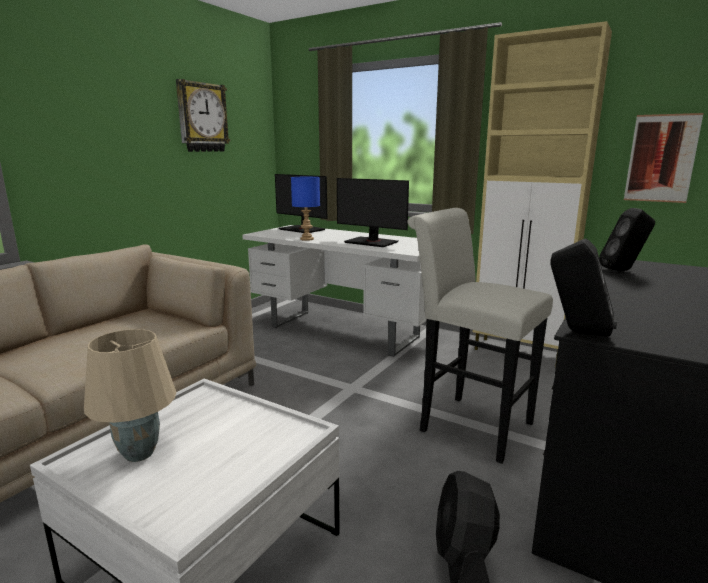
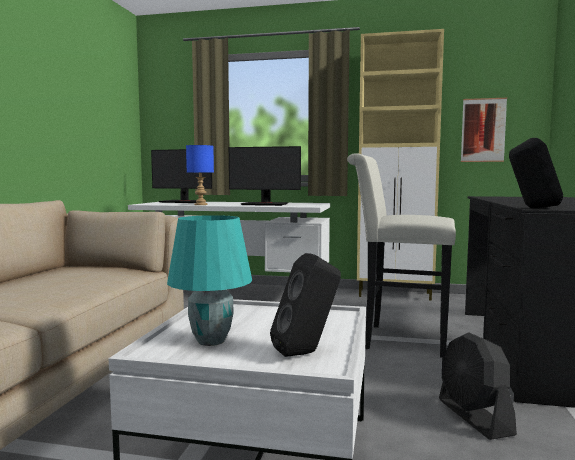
camera: 20 degrees left, 10 degrees down
beige table lamp [84,329,177,462] -> turquoise table lamp [167,215,252,346]
wall clock [176,79,230,152] -> none
black speaker [599,208,655,271] -> black speaker moved to [270,253,341,357]

